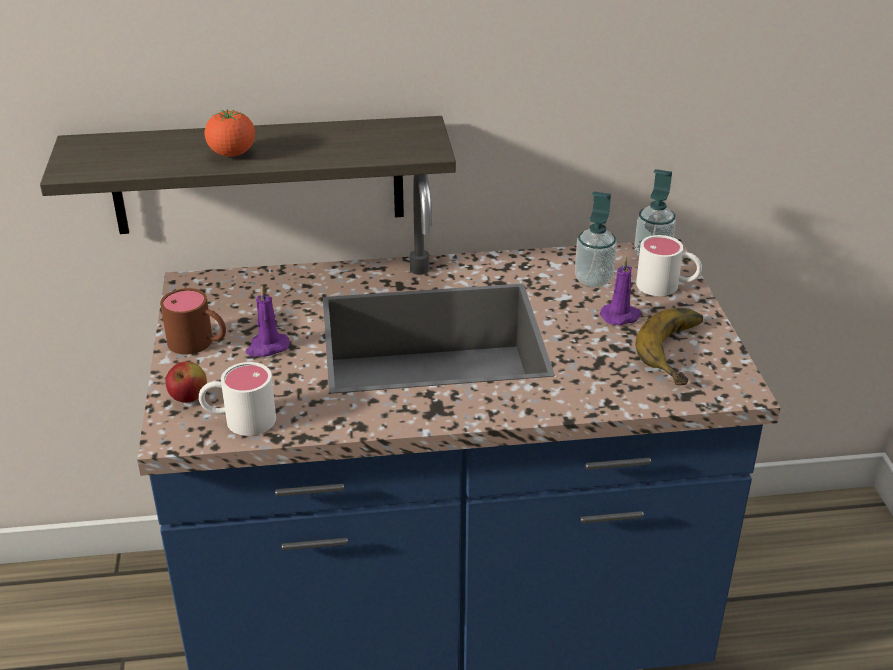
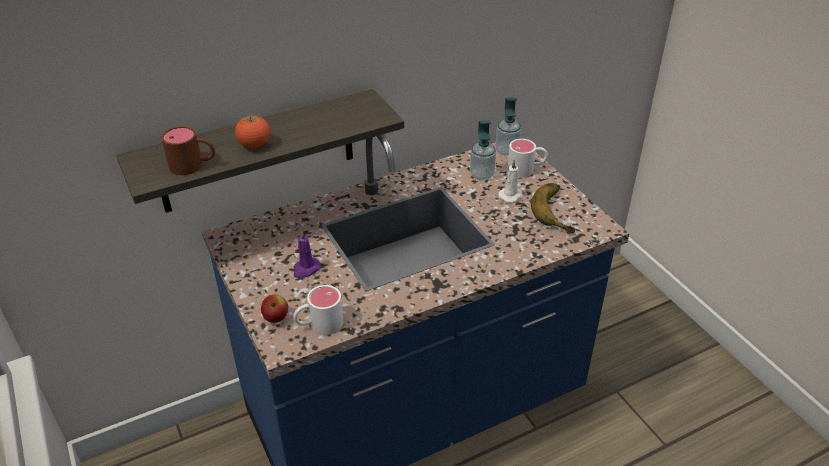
camera: 20 degrees left, 5 degrees up
brown mug [160,288,226,354] -> brown mug moved to [161,126,215,175]
purple candle [600,257,642,325] -> white candle [498,160,523,203]

